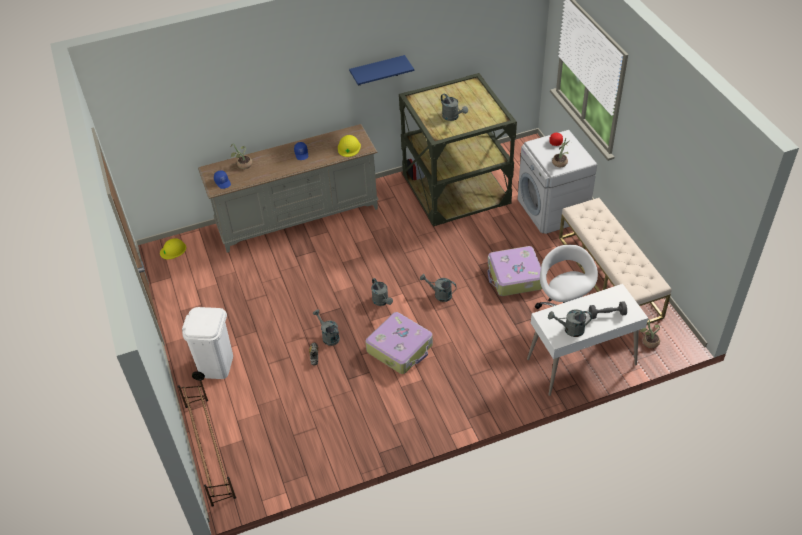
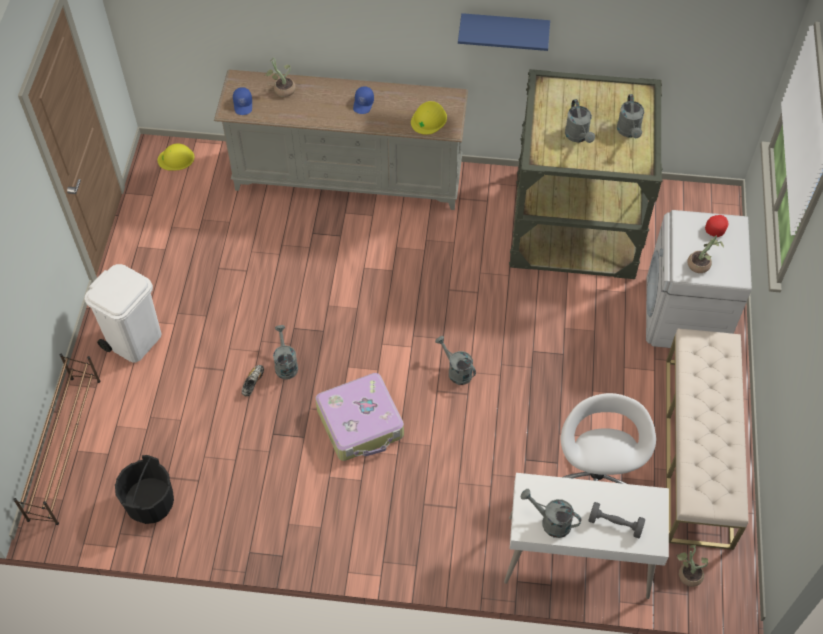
camera: 25 degrees right, 10 degrees up
grey watering can [371,278,393,306] -> grey watering can moved to [617,94,644,138]
suitcase [487,246,542,296] -> none
none -> black bucket [115,455,174,524]

